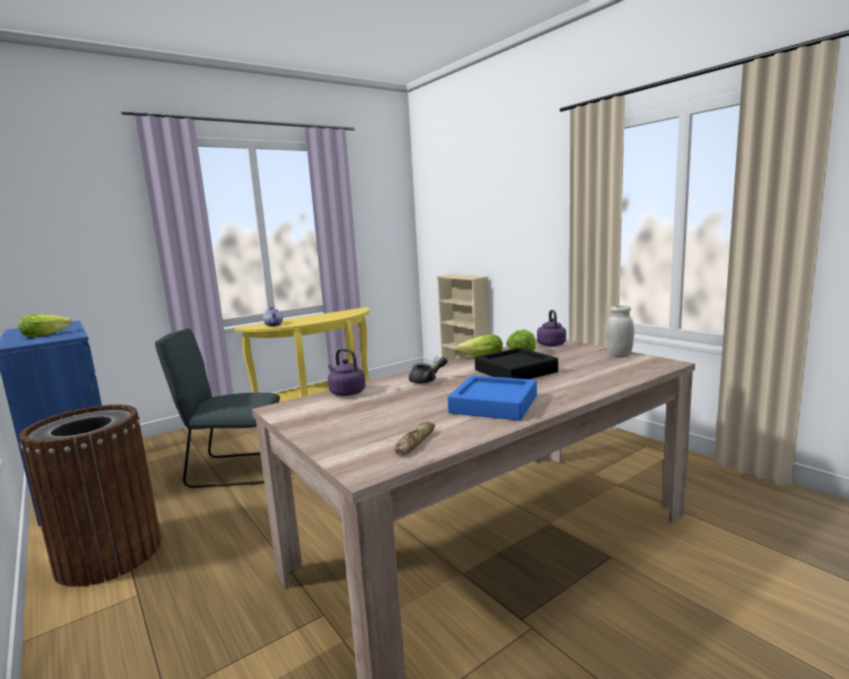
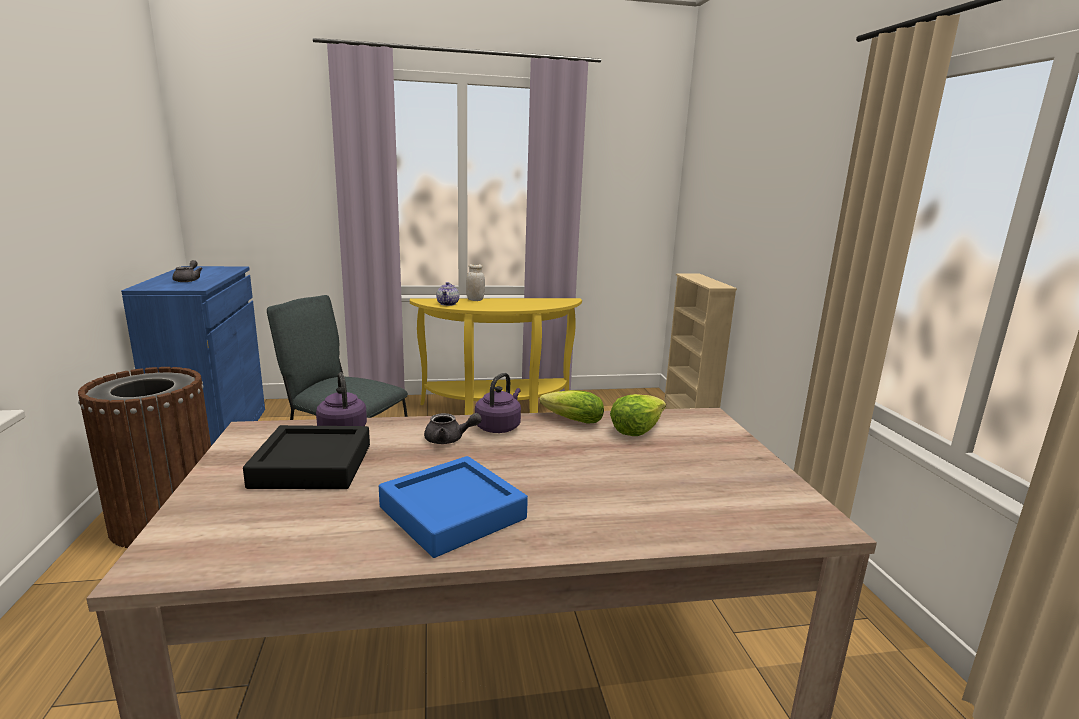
camera: 25 degrees right, 5 degrees up
lettuce [18,314,71,337] -> grey teapot [172,260,203,282]
bread [394,422,435,455] -> none
black tray [475,348,558,379] -> black tray moved to [243,425,370,489]
purple kettle [537,310,566,346] -> purple kettle moved to [475,373,521,433]
white jar [606,305,634,356] -> white jar moved to [466,264,485,301]

